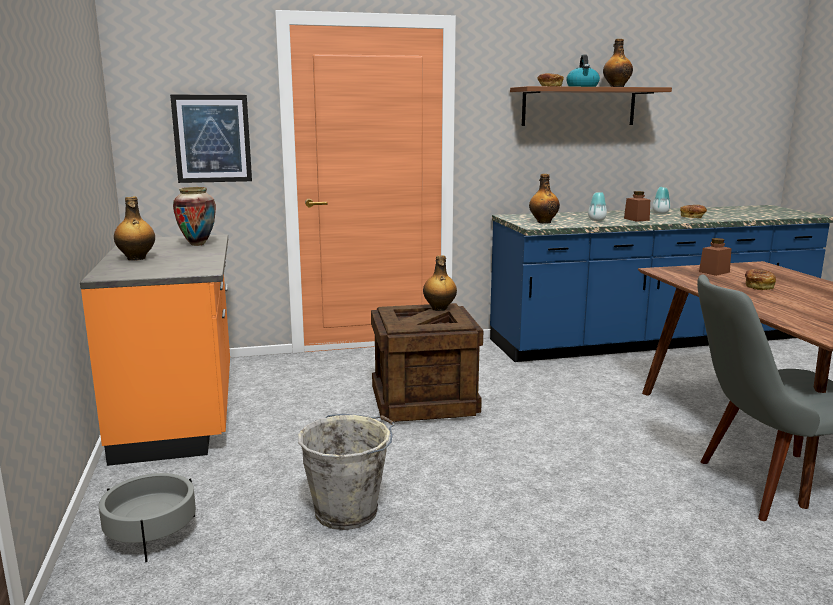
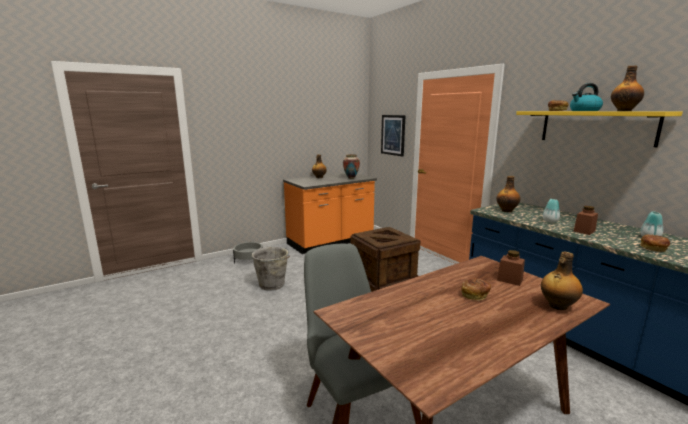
camera: 70 degrees right, 0 degrees up
bottle [423,256,457,311] -> bottle moved to [541,251,583,310]
brown shelf [510,86,672,126] -> yellow shelf [516,111,683,147]

